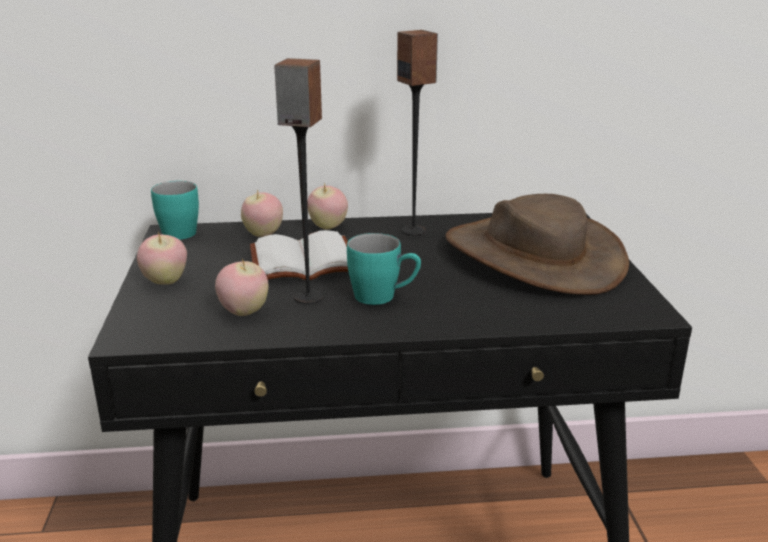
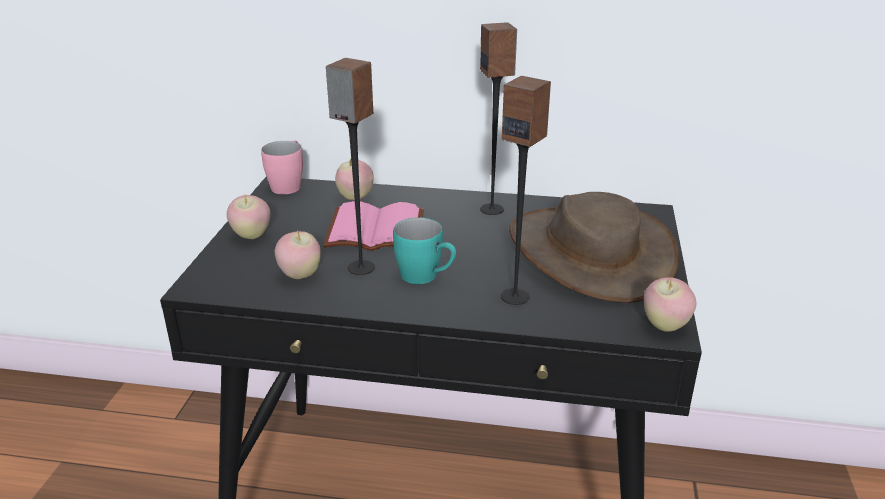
camera: 15 degrees right, 5 degrees up
turquoise mug [151,181,199,240] -> pink mug [261,140,303,194]
white book [250,230,348,280] -> pink book [323,201,424,251]
apple [307,183,348,229] -> apple moved to [644,277,696,332]
none -> speaker [501,76,551,305]

